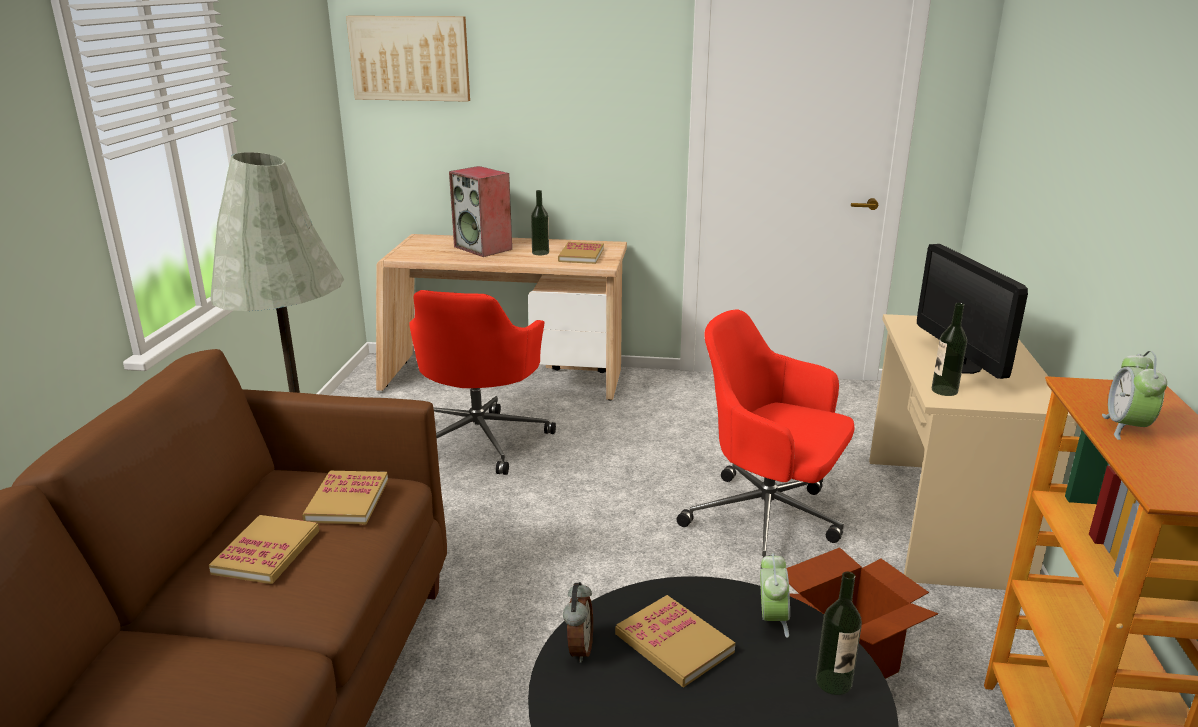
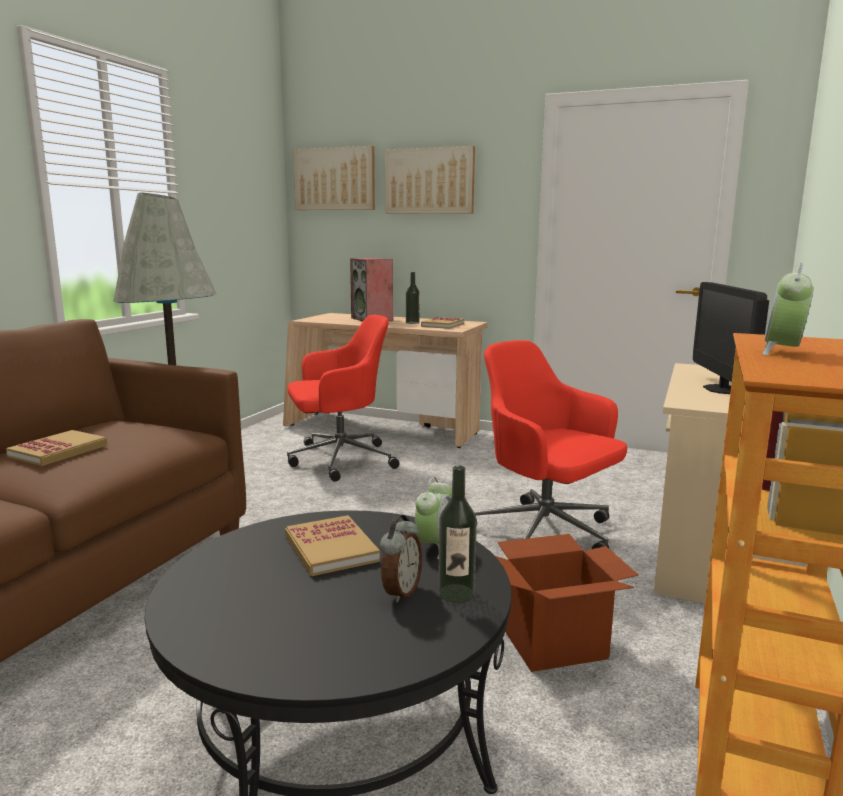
camera: 15 degrees right, 10 degrees down
book [302,471,388,524] -> none
red office chair [409,290,556,475] -> red office chair turned 135 degrees counterclockwise [287,315,400,482]
alarm clock [563,582,593,663] -> alarm clock moved to [380,514,422,603]
bottle [932,303,967,396] -> none
none -> picture [385,146,475,214]

